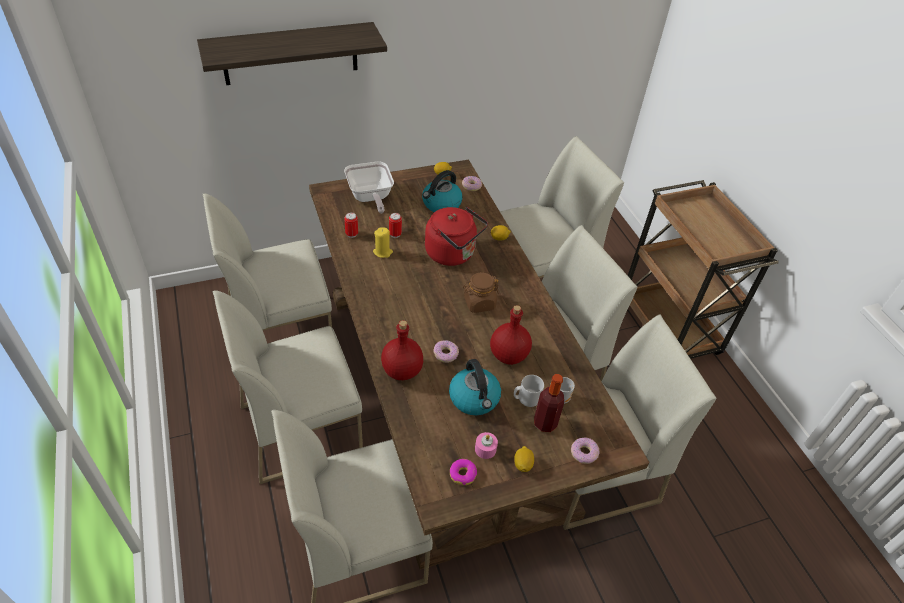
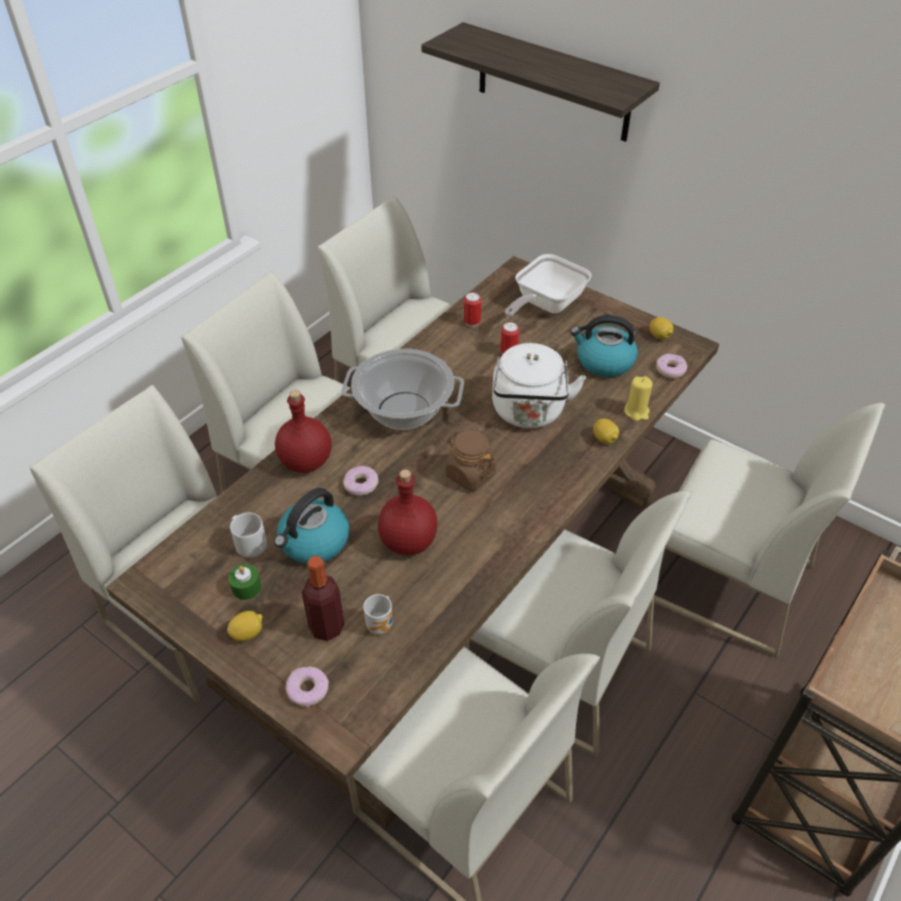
camera: 60 degrees right, 0 degrees up
yellow candle [373,227,393,258] -> yellow candle moved to [624,376,653,421]
red kettle [425,207,488,266] -> white kettle [492,343,586,428]
donut [450,459,477,485] -> none
pink candle [475,432,498,459] -> green candle [228,564,261,600]
grey mug [514,375,544,407] -> grey mug moved to [230,512,267,558]
none -> cooking pot [341,349,464,430]

